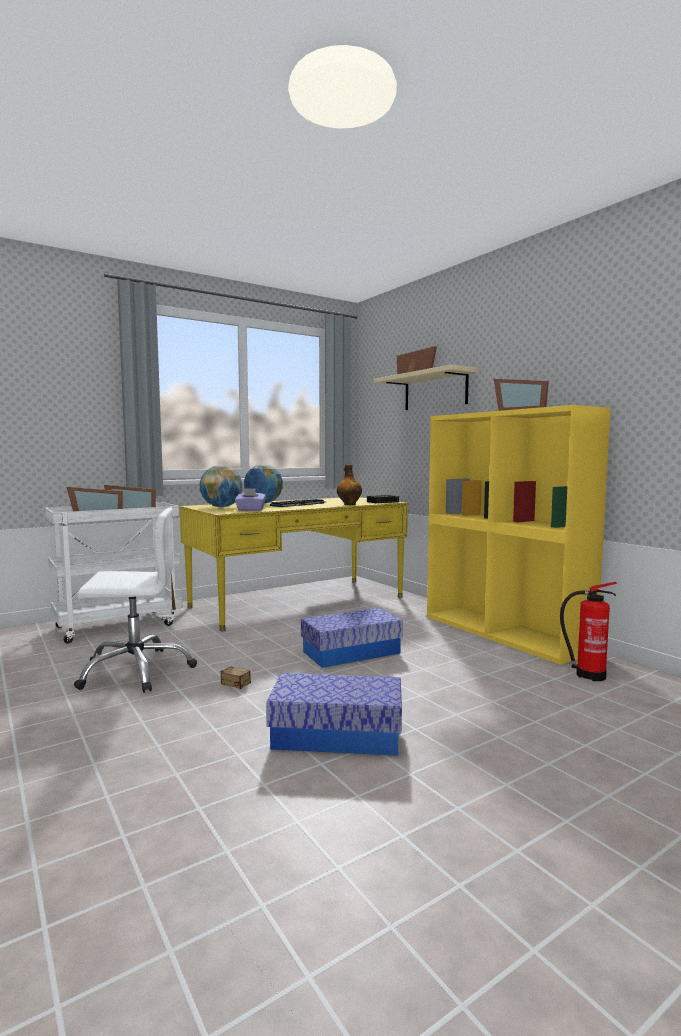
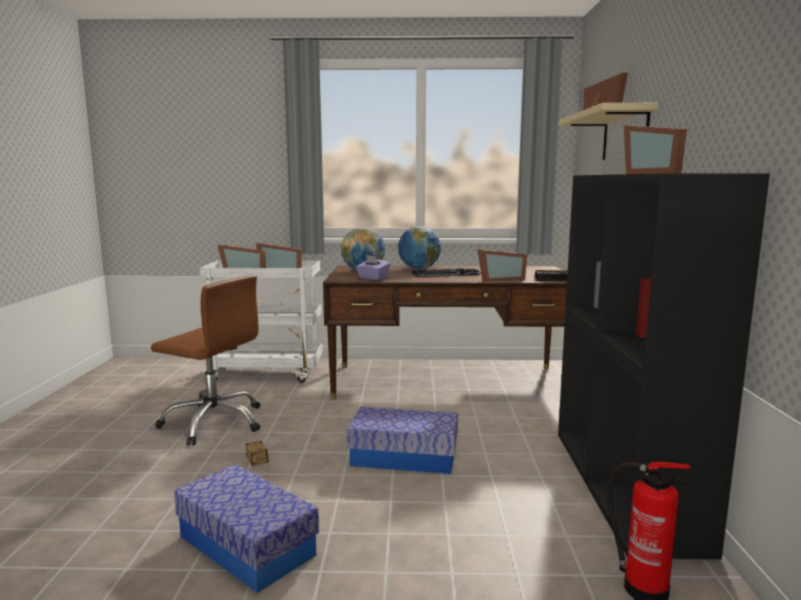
camera: 35 degrees right, 5 degrees up
white office chair [74,508,197,693] -> brown office chair [151,275,260,446]
yellow desk [180,497,408,631] -> brown desk [323,266,567,399]
bottle [337,464,362,505] -> picture frame [478,249,527,282]
yellow bookcase [427,405,611,665] -> black bookcase [558,173,770,559]

